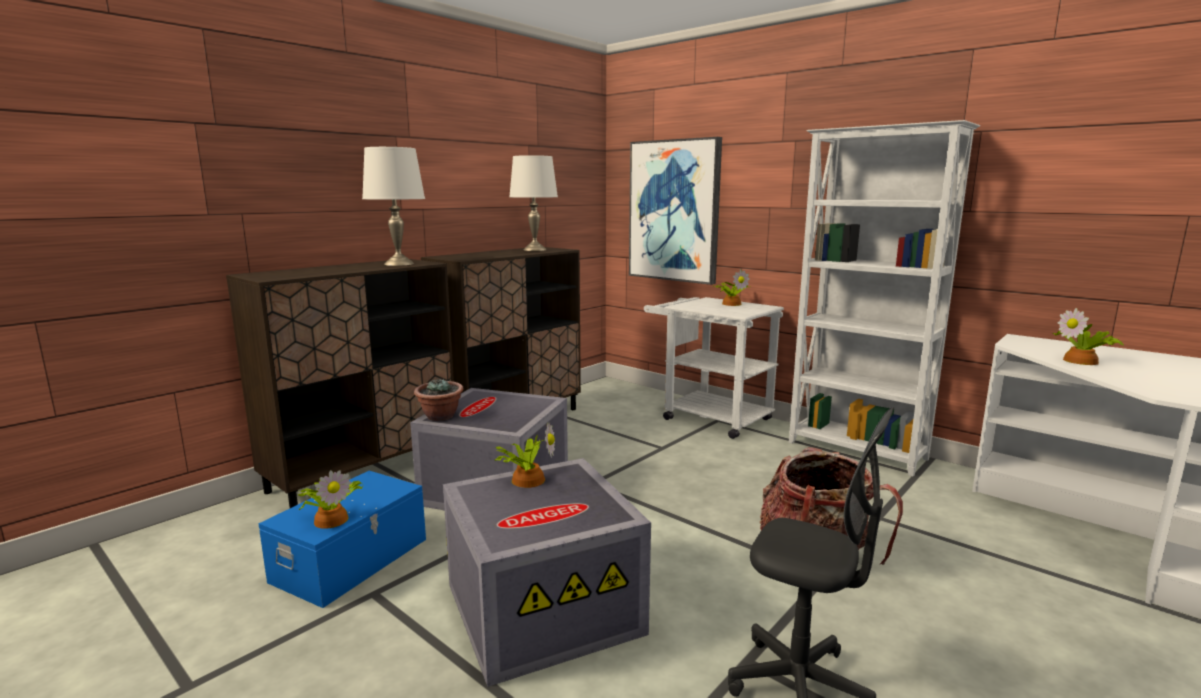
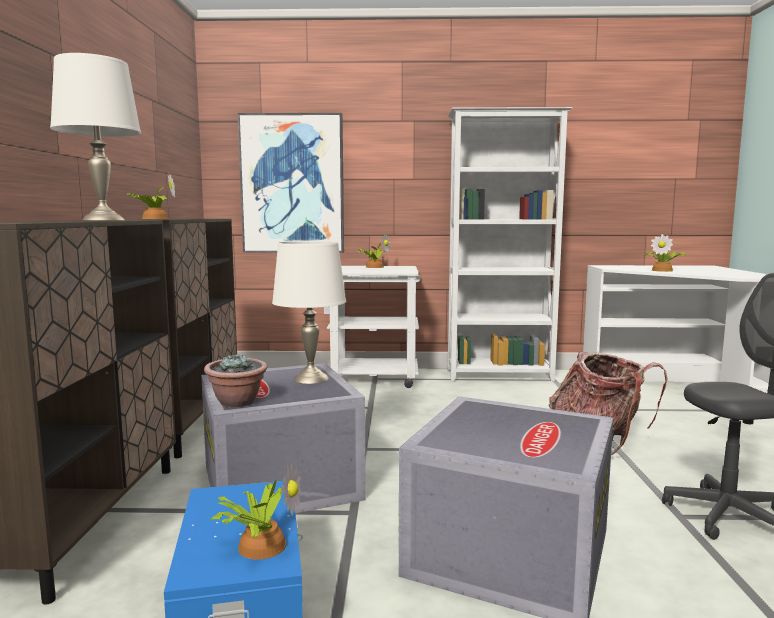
camera: 40 degrees left, 5 degrees down
potted plant [494,423,555,488] -> potted plant moved to [128,174,175,219]
white table lamp [509,155,558,251] -> white table lamp moved to [272,241,346,384]

